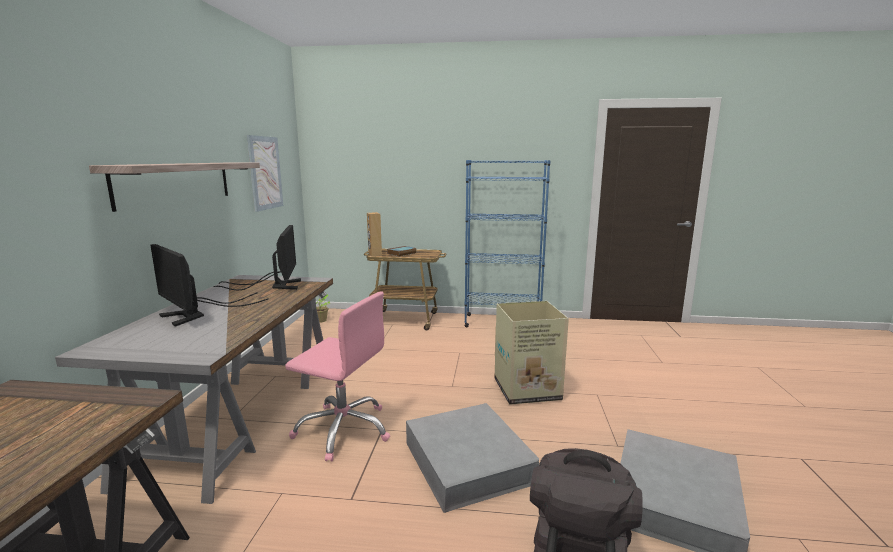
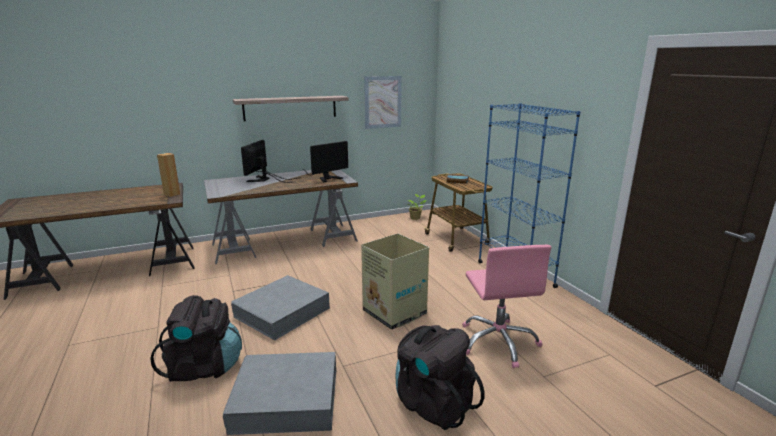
camera: 60 degrees right, 5 degrees up
pink office chair [285,292,390,461] -> pink office chair moved to [462,245,552,368]
brown speaker [367,212,382,256] -> brown speaker moved to [157,153,180,197]
none -> black backpack [395,325,485,430]

